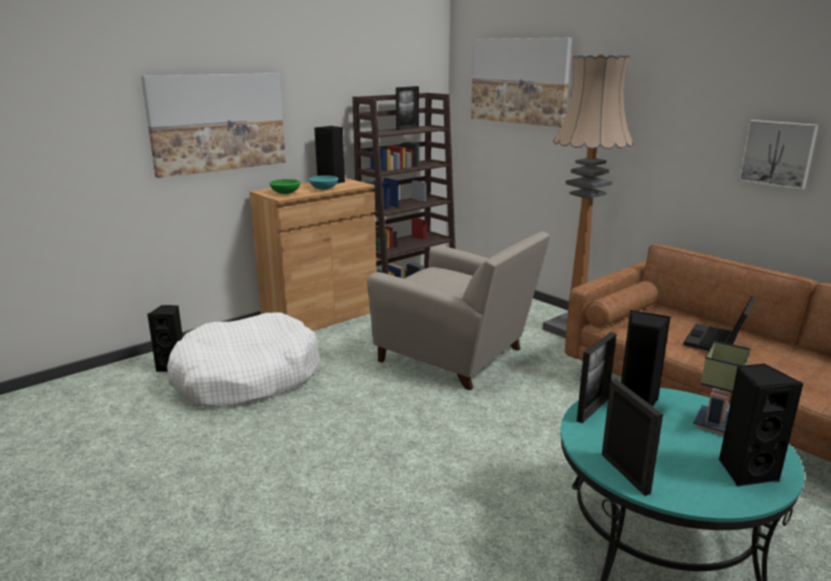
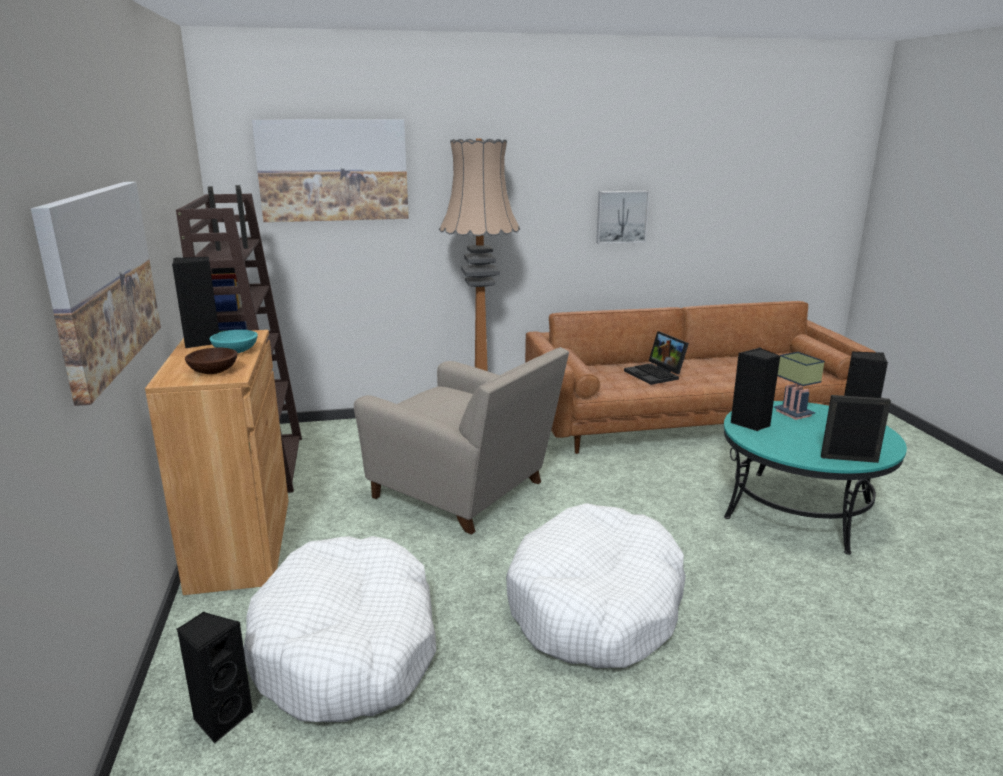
camera: 60 degrees left, 0 degrees up
green bowl [269,179,300,194] -> brown bowl [185,348,238,374]
beige armchair [367,231,550,390] -> beige armchair turned 60 degrees clockwise [354,347,569,535]
picture frame [577,332,617,423] -> picture frame moved to [235,185,248,249]
none -> white dog bed [506,503,686,668]

